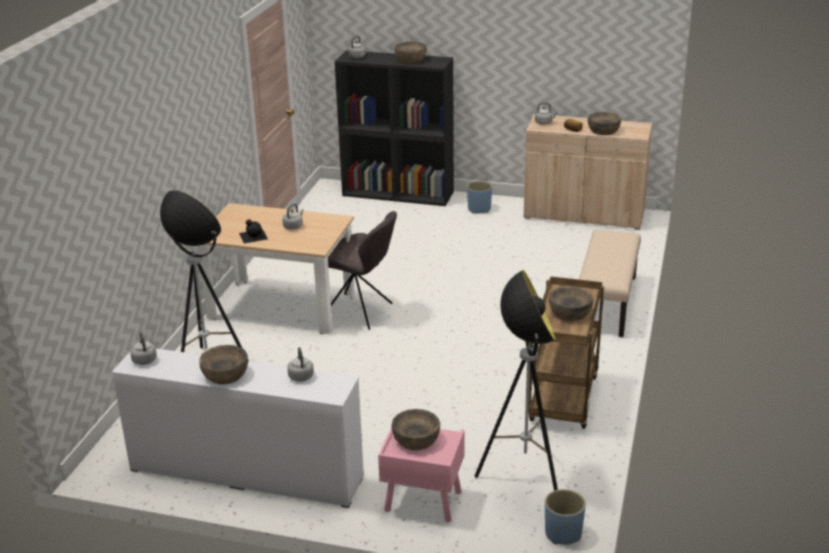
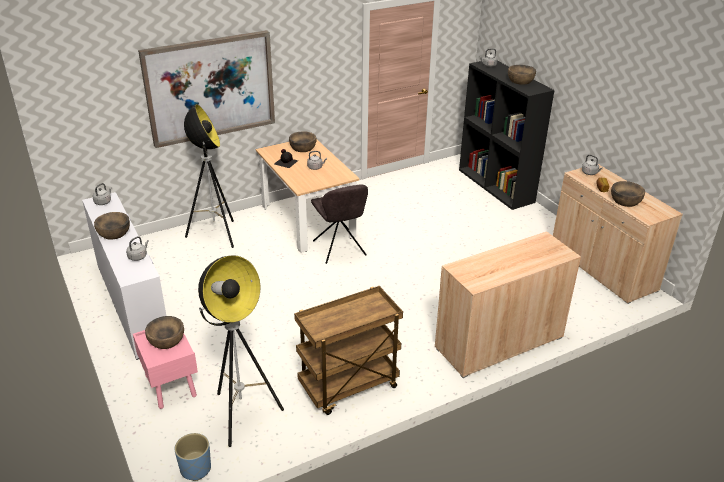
camera: 45 degrees right, 5 degrees up
blue planter [467,181,492,213] -> none
brown bowl [549,286,593,321] -> brown bowl moved to [289,131,317,152]
beige bench [579,230,641,337] -> beige cabinet [435,232,581,378]
none -> picture [138,30,275,148]

